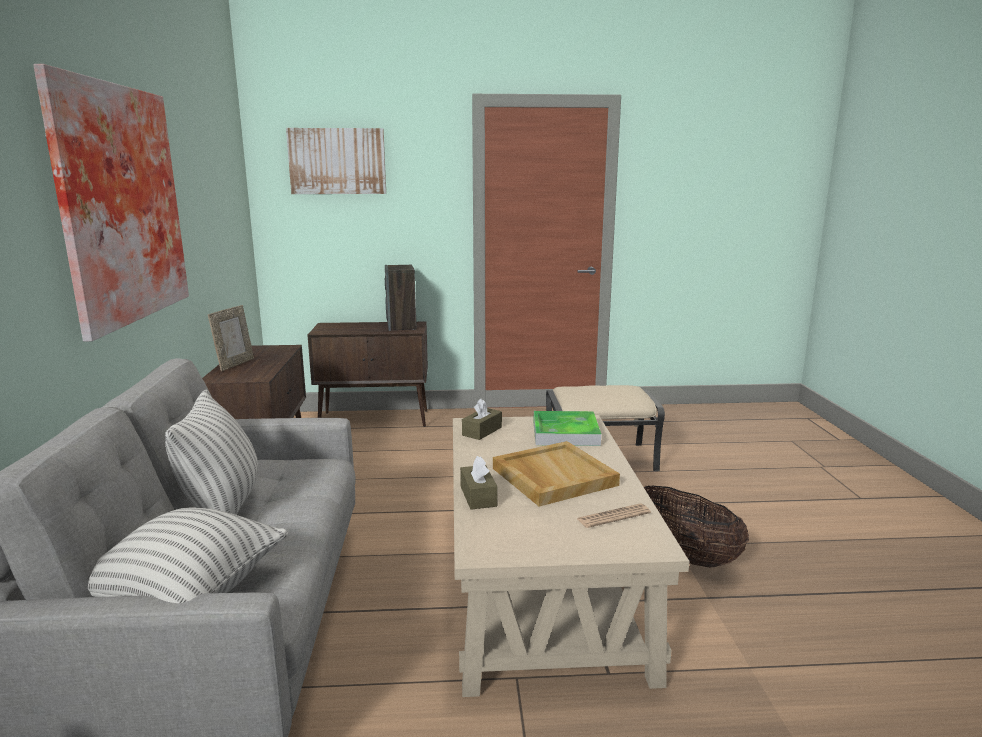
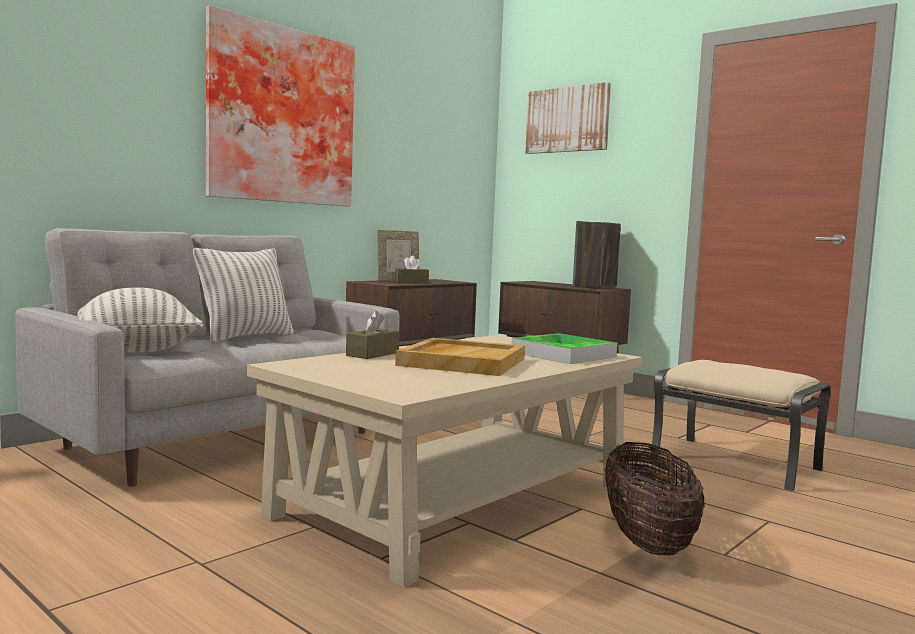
camera: 45 degrees right, 10 degrees down
brown tissue box [462,399,502,440] -> brown tissue box moved to [395,256,429,284]
newspaper [577,504,651,528] -> none

